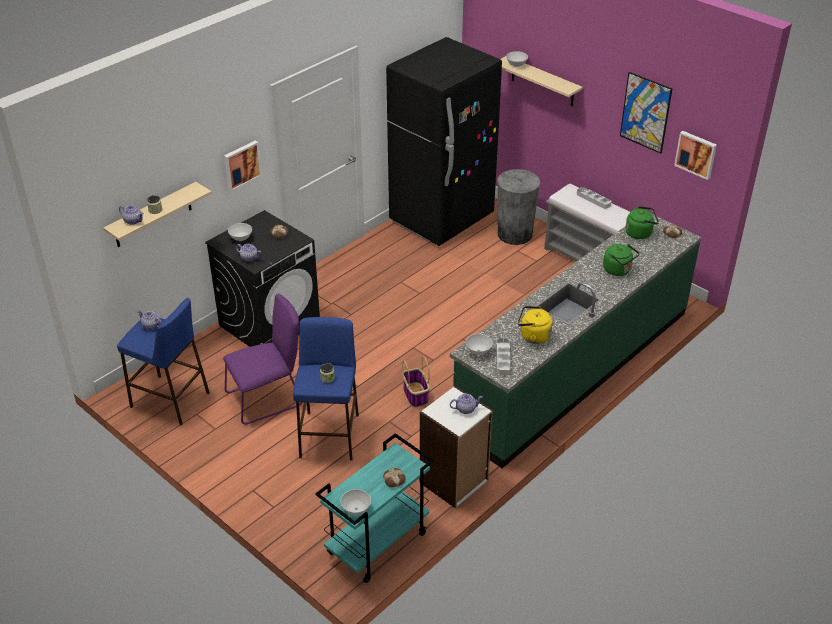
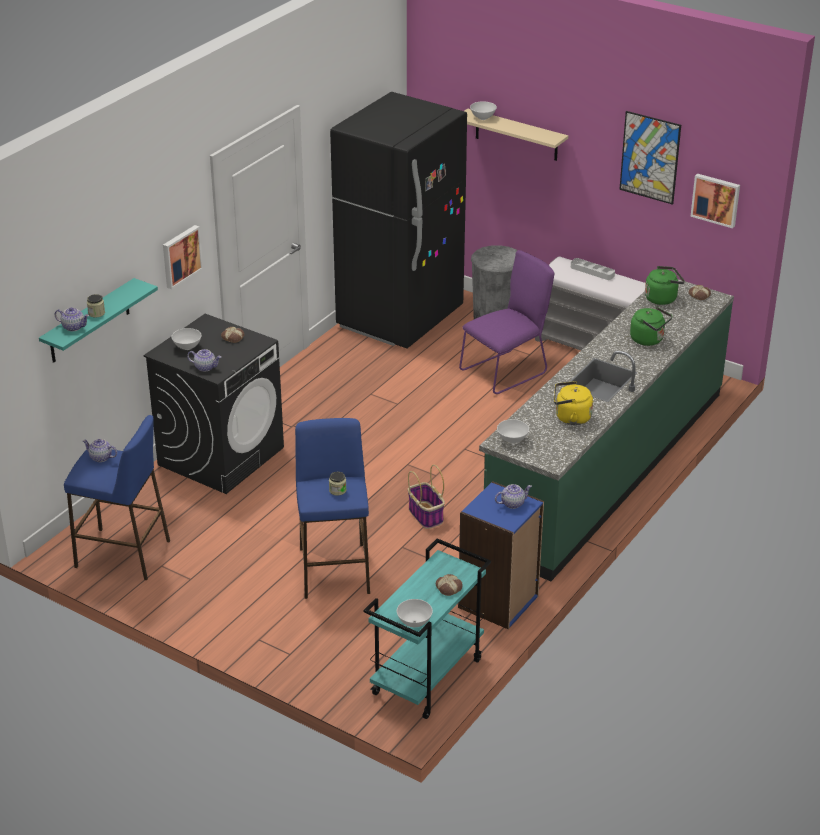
camera: 10 degrees left, 5 degrees down
beige shelf [103,182,212,247] -> turquoise shelf [39,278,158,363]
purple chair [223,294,303,424] -> purple chair moved to [459,250,554,394]
white bookcase [420,386,493,509] -> blue bookcase [458,481,544,629]
grey tray [497,338,511,375] -> none

